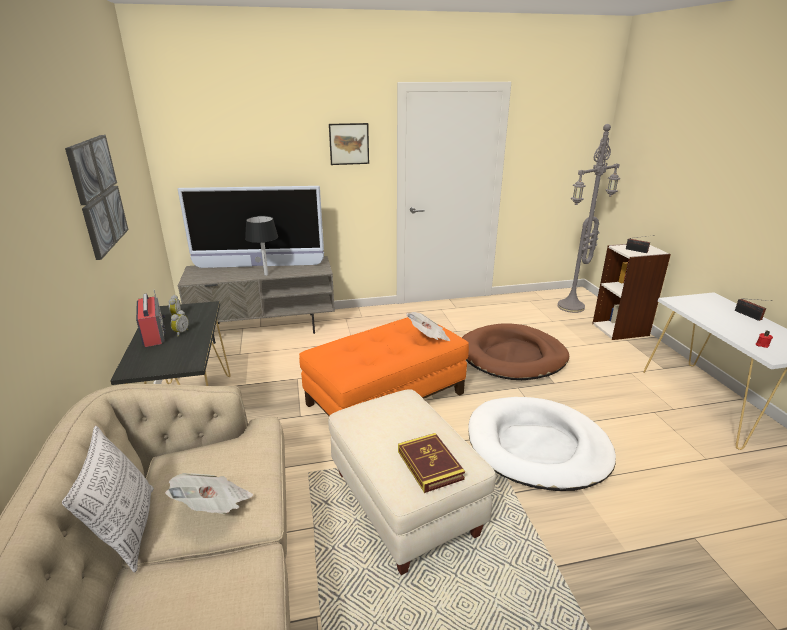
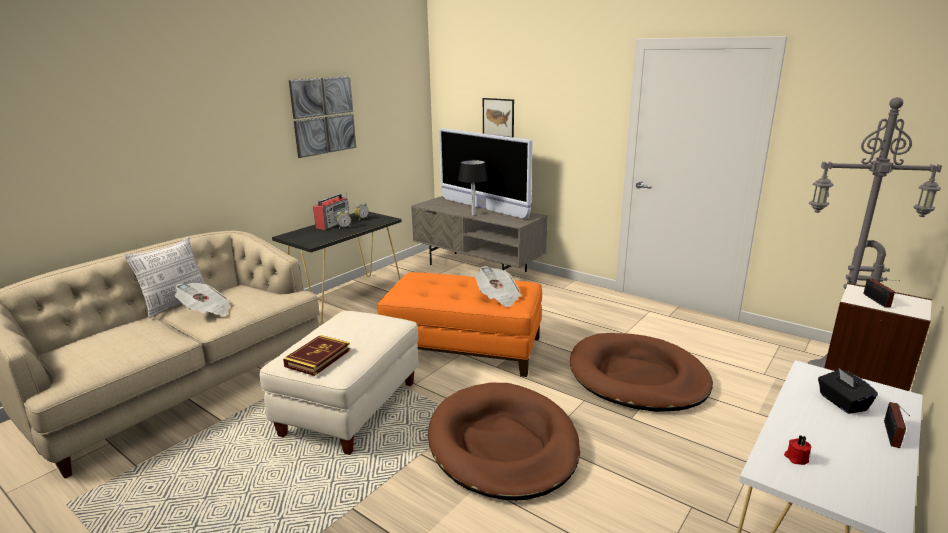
camera: 50 degrees right, 5 degrees down
picture [329,123,369,165] -> picture moved to [483,98,514,138]
white dog bed [468,397,616,491] -> brown dog bed [428,383,580,501]
none -> black tissue box [818,368,878,414]

